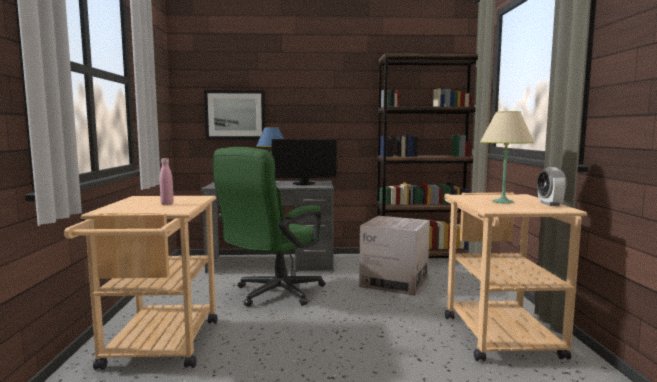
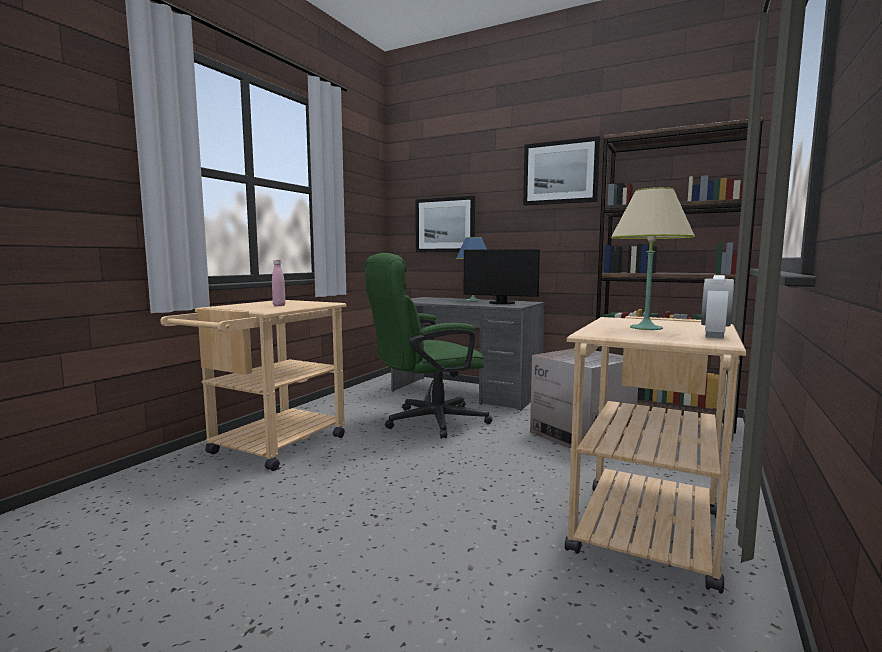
camera: 30 degrees right, 0 degrees up
none -> picture [523,136,600,206]

